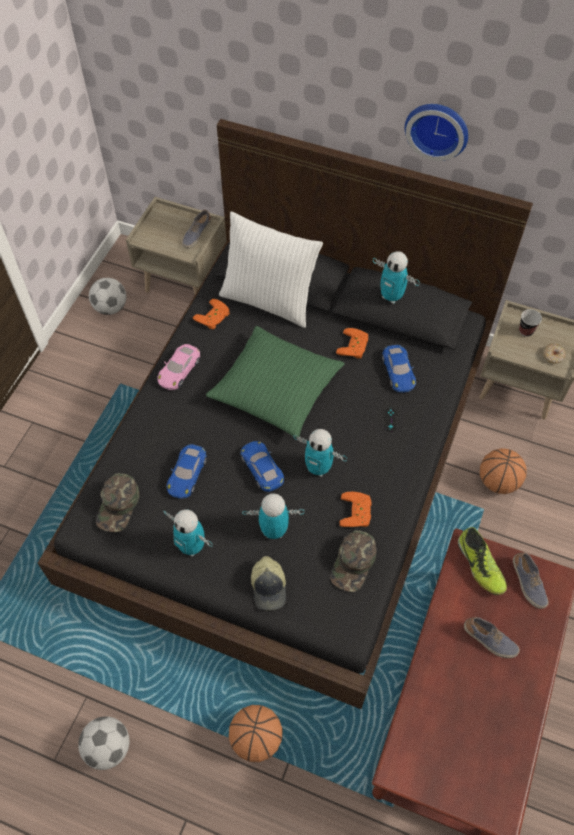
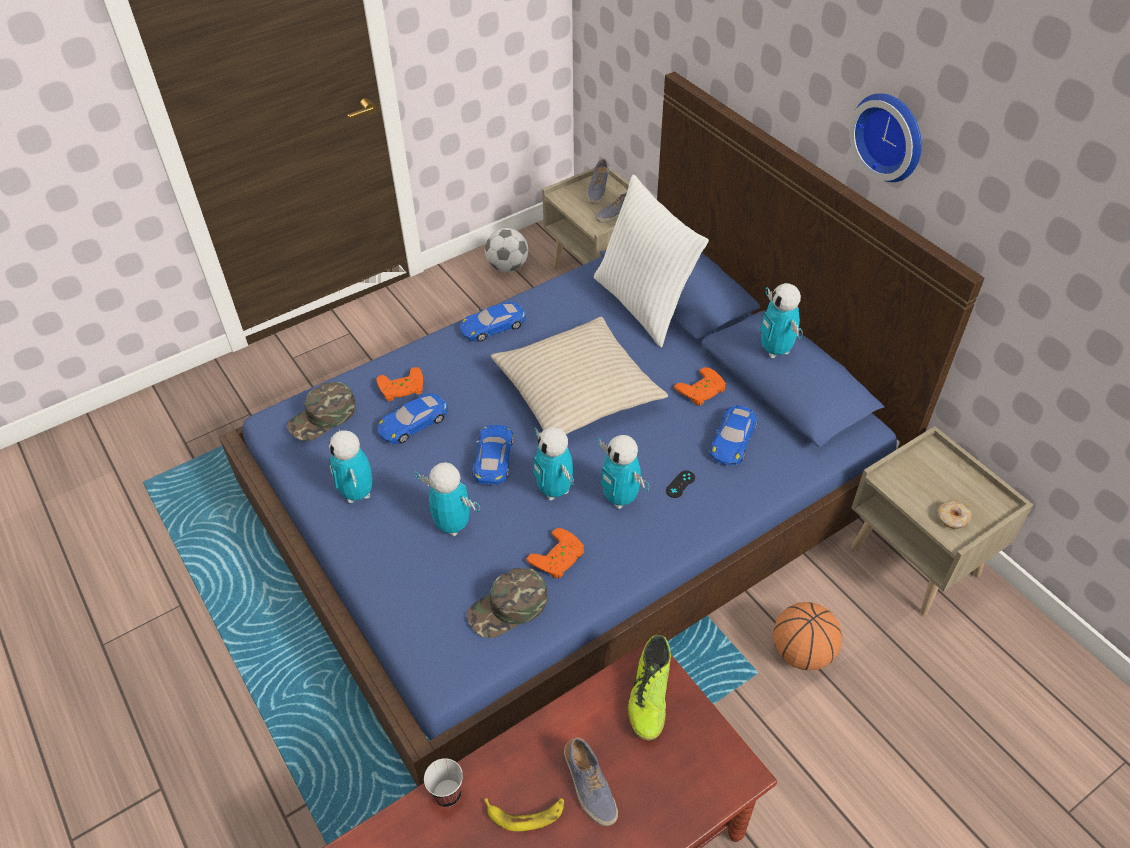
camera: 35 degrees right, 10 degrees down
black bed [38,119,533,709] -> blue bed [219,72,985,786]
football [78,716,129,770] -> none
pink toy car [158,344,200,390] -> blue toy car [460,302,526,342]
orange game controller [193,299,230,330] -> orange game controller moved to [376,367,423,401]
green pillow [206,326,345,438] -> beige pillow [491,317,668,434]
basketball [229,705,283,762] -> none
cap [251,556,286,610] -> none
shoe [513,552,548,609] -> shoe moved to [586,158,609,205]
cup [519,309,542,337] -> cup moved to [424,758,463,807]
none -> banana [484,798,564,831]
none -> toy robot [596,435,649,509]

